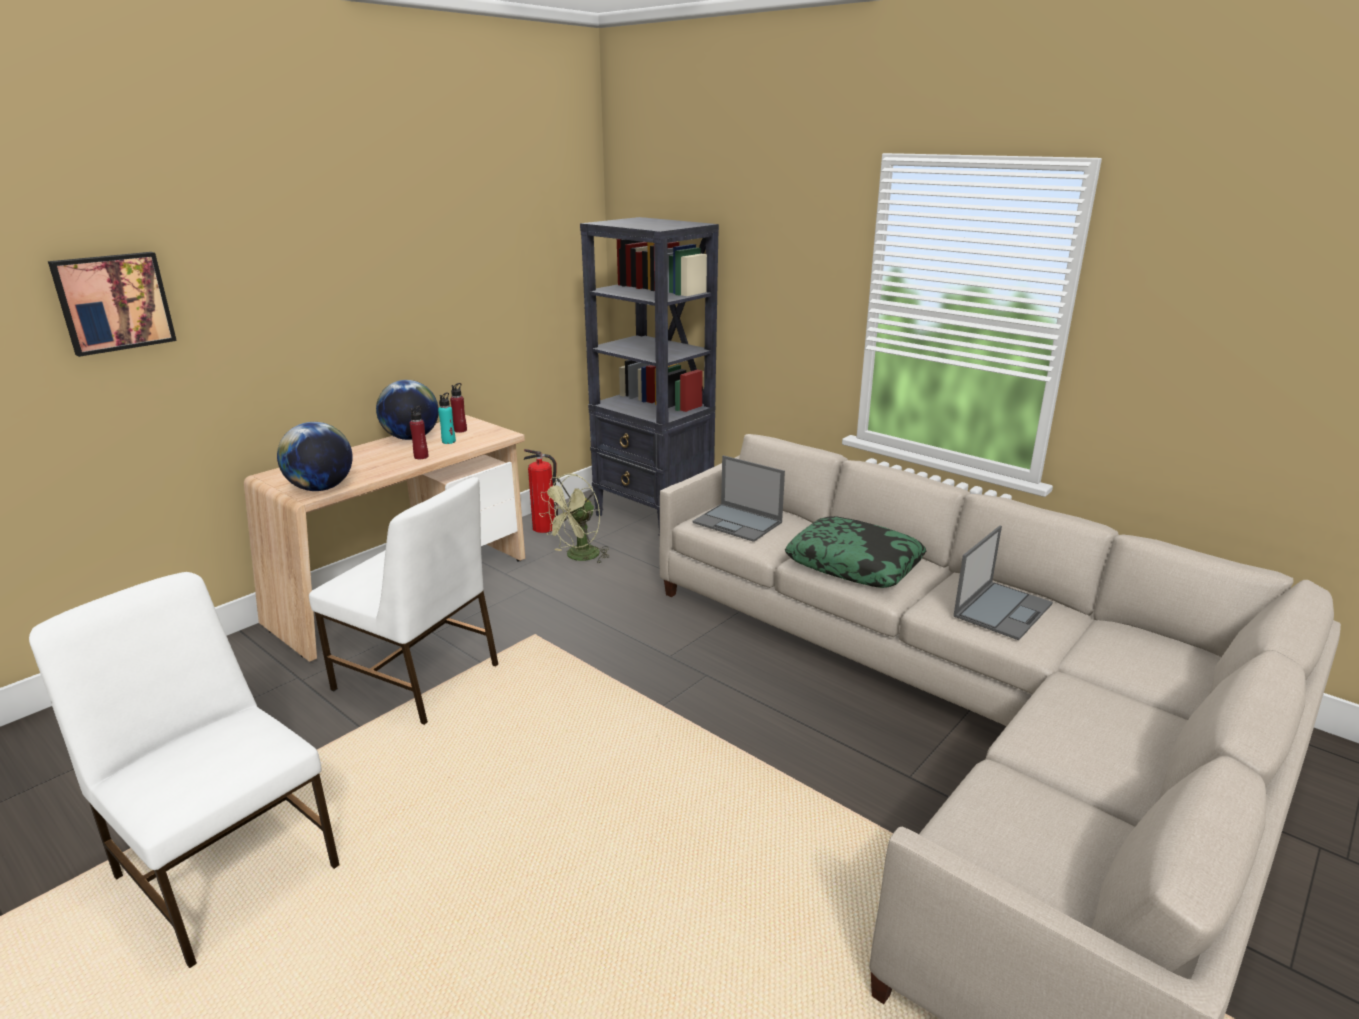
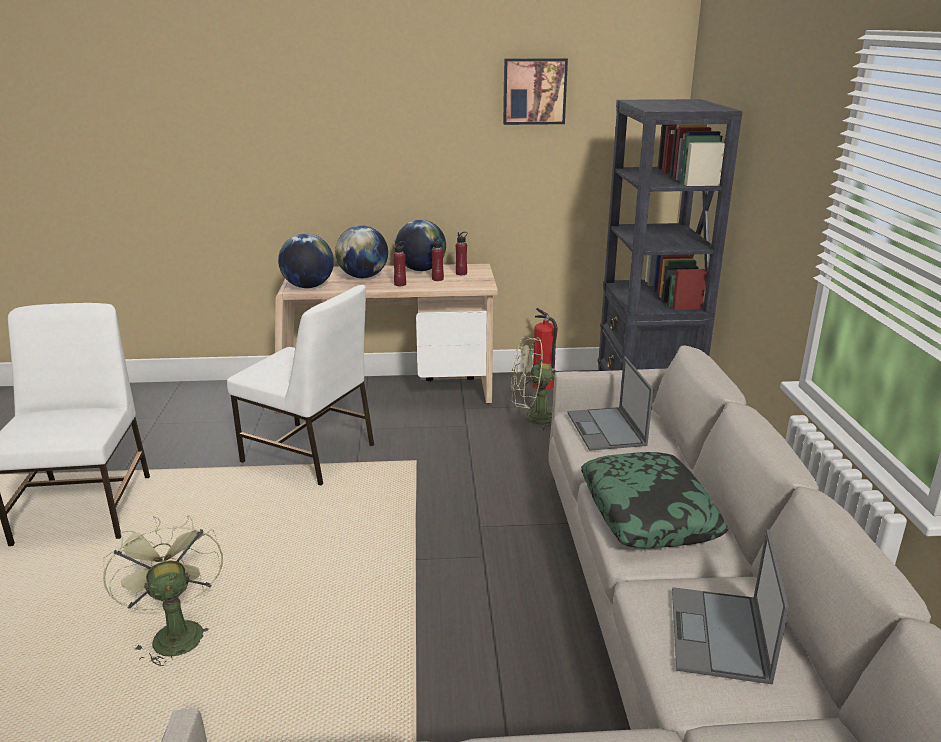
camera: 45 degrees right, 0 degrees up
picture [48,252,177,357] -> picture moved to [503,58,568,125]
white chair [309,477,498,725] -> white chair turned 45 degrees counterclockwise [227,285,374,485]
turquoise bottle [438,393,456,444] -> red bottle [431,236,444,281]
laptop [953,526,1053,640] -> laptop turned 105 degrees clockwise [672,529,789,684]
none -> green fan [103,515,223,667]
none -> globe [335,225,388,278]

